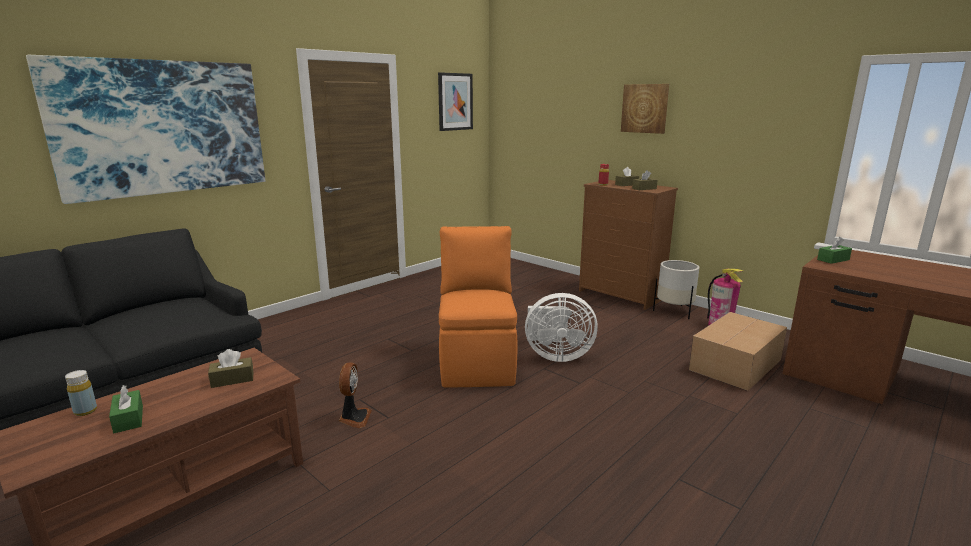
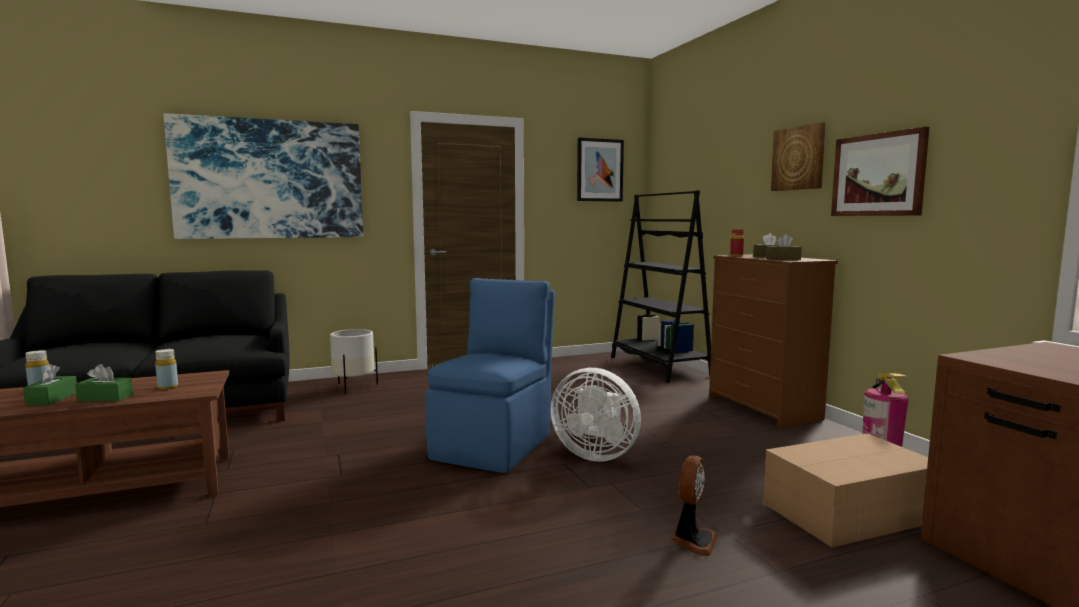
camera: 25 degrees right, 10 degrees down
brown tissue box [208,349,253,388] -> yellow bottle [155,349,178,390]
fan [339,362,372,428] -> fan moved to [671,456,718,556]
orange chair [439,226,518,387] -> blue chair [425,278,555,473]
white planter [653,260,699,319] -> white planter moved to [330,329,378,394]
green tissue box [817,237,852,264] -> green tissue box moved to [75,364,133,402]
none -> black bookcase [611,190,711,383]
none -> picture [831,127,929,216]

